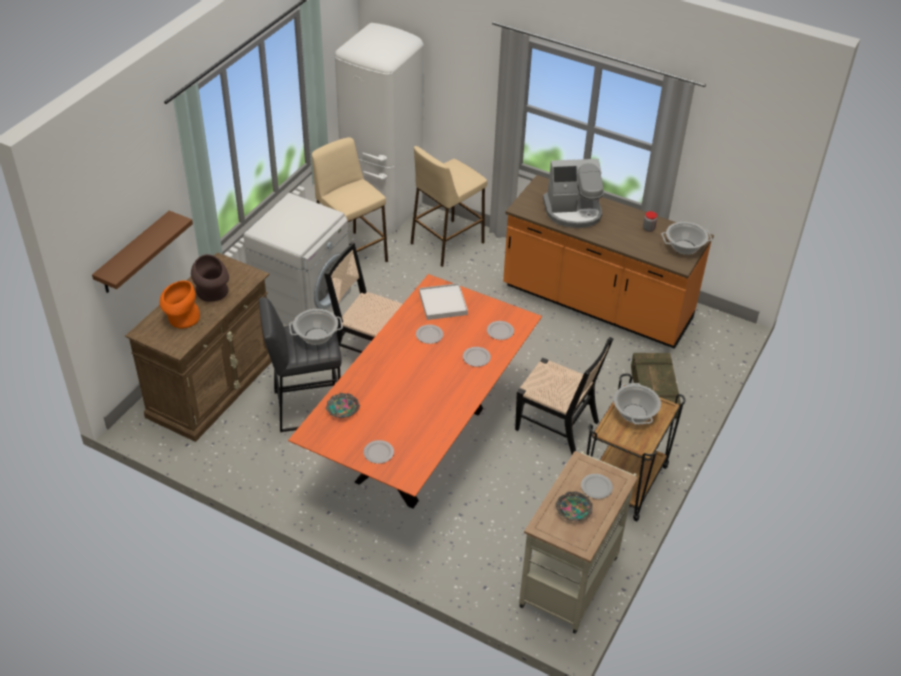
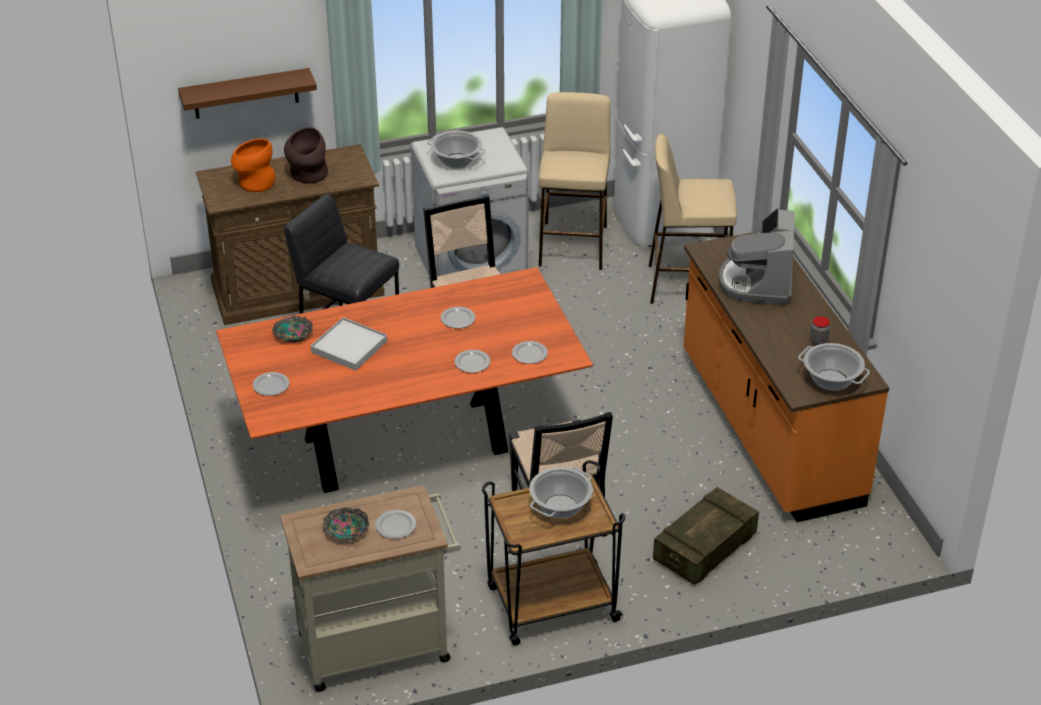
camera: 45 degrees right, 5 degrees down
cooking pot [289,309,343,345] -> cooking pot moved to [427,131,486,169]
white tray [419,283,468,320] -> white tray moved to [311,317,387,371]
coffee machine [543,159,604,228] -> coffee machine turned 60 degrees clockwise [719,208,795,305]

